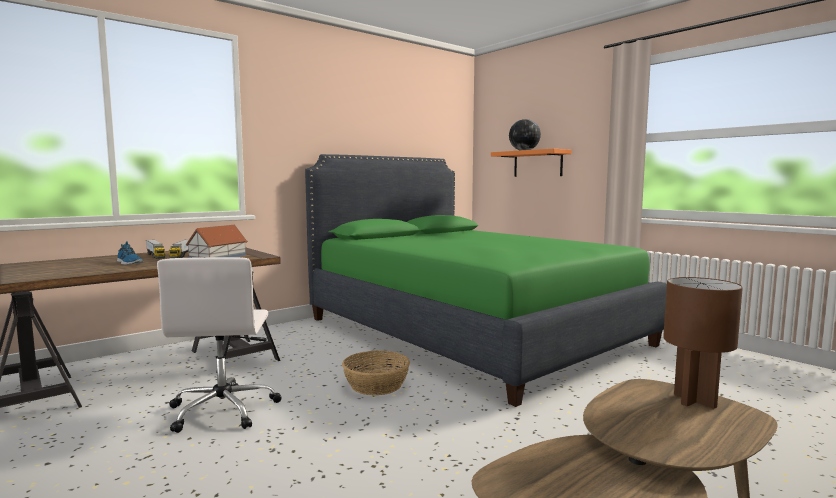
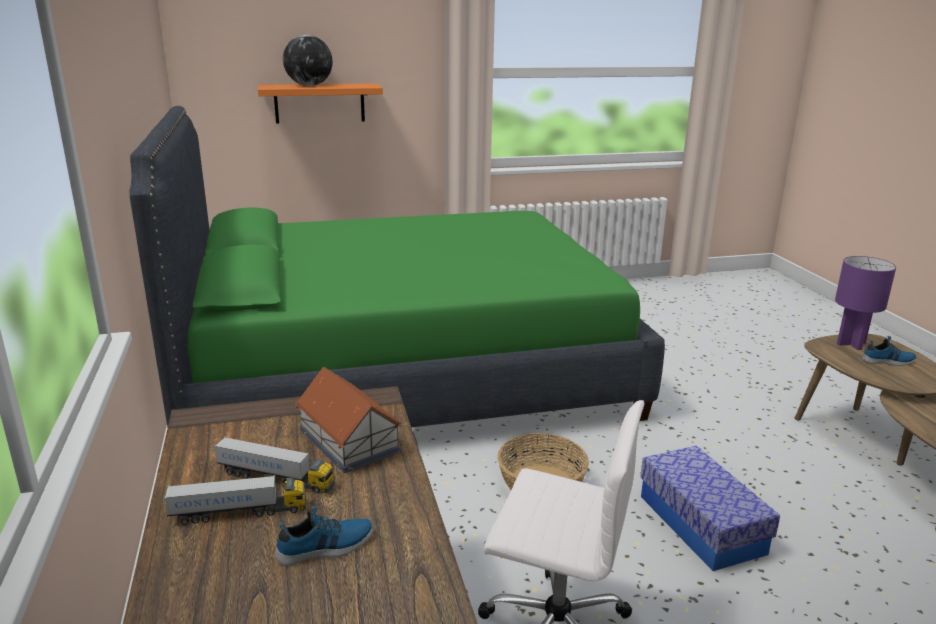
camera: 65 degrees left, 15 degrees up
brown table lamp [663,277,743,409] -> purple table lamp [835,256,896,350]
none -> storage box [640,446,780,571]
none -> shoe [862,336,916,366]

